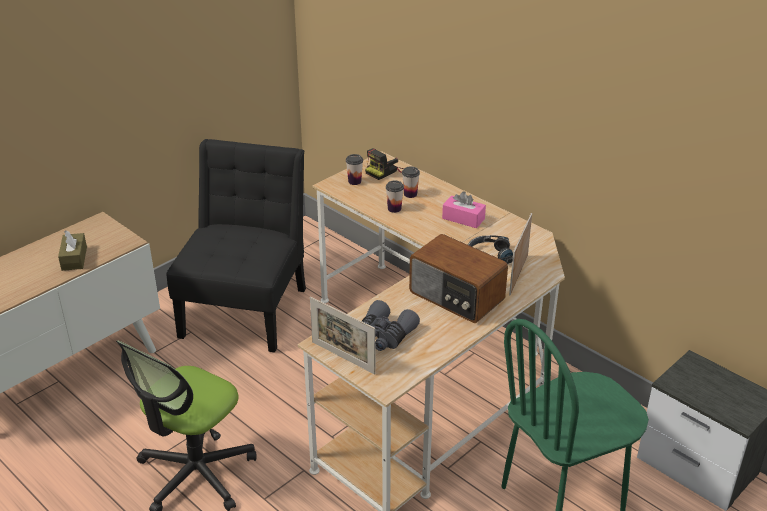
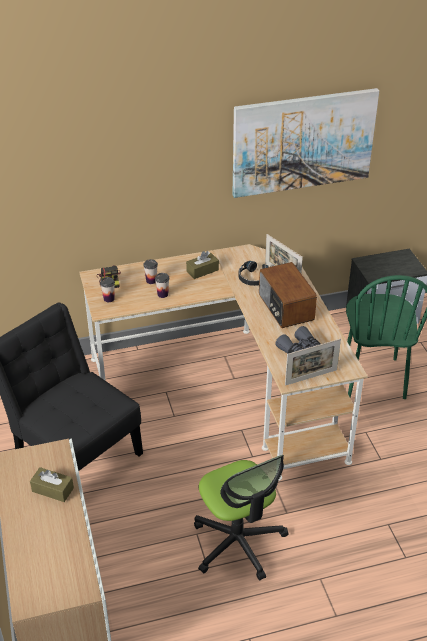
camera: 60 degrees left, 5 degrees up
radio [409,234,508,323] -> radio turned 90 degrees clockwise [259,262,317,328]
pink tissue box [442,191,486,228] -> brown tissue box [186,251,219,279]
none -> picture [232,88,379,198]

